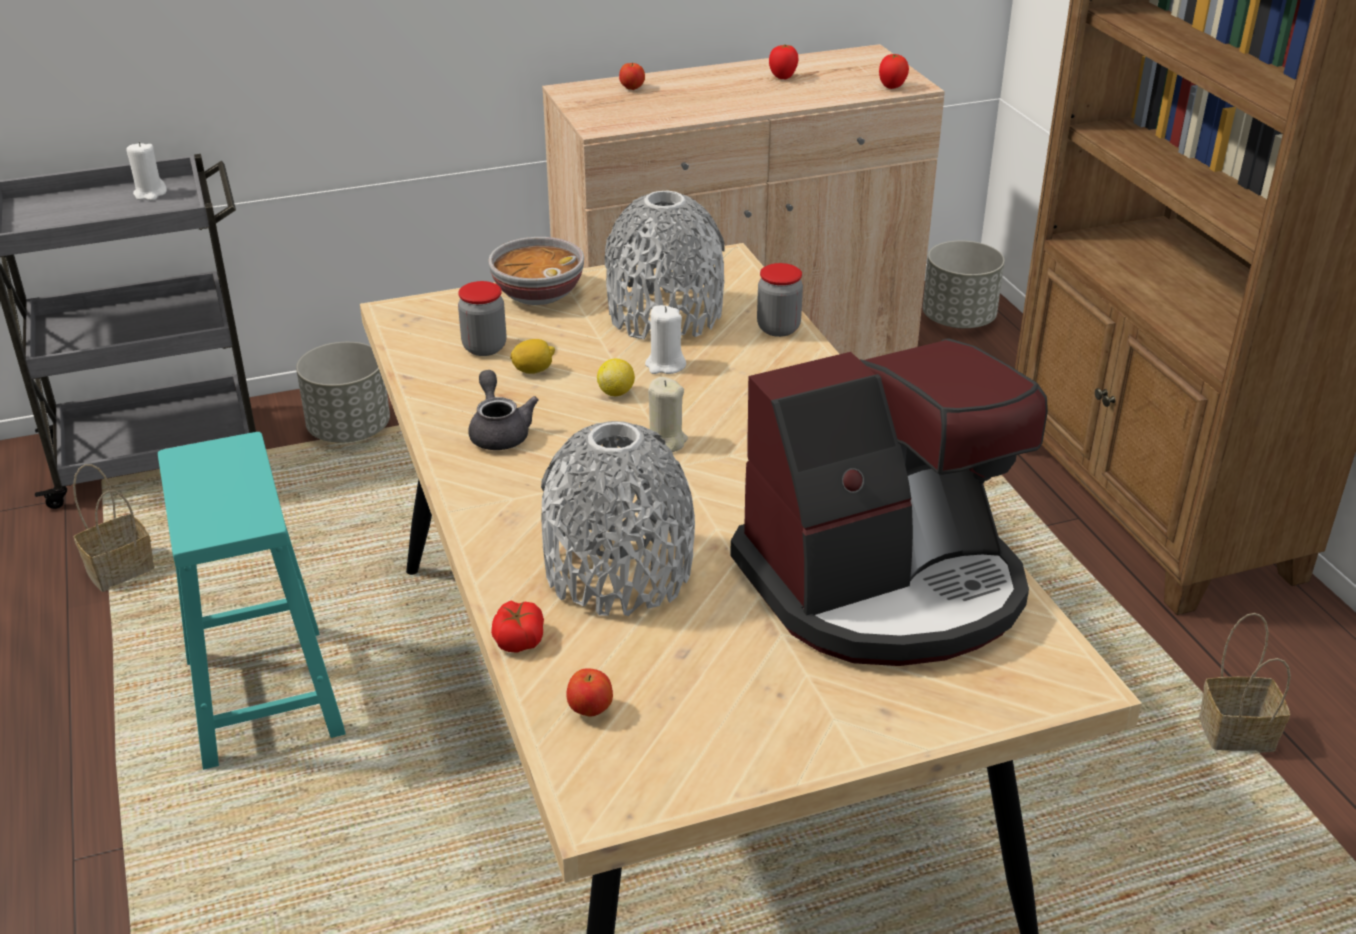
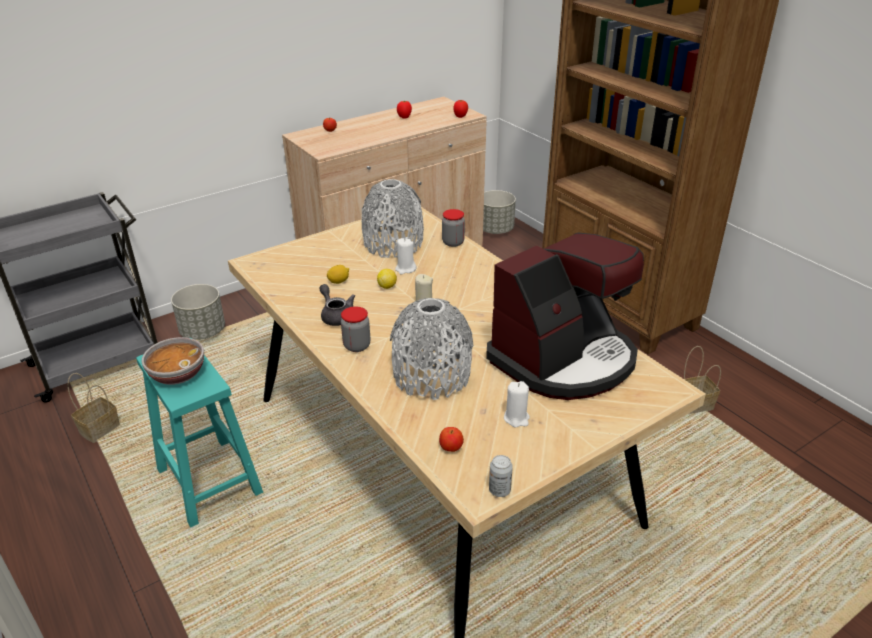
camera: 15 degrees left, 0 degrees up
white candle [127,142,167,201] -> white candle moved to [504,381,530,427]
jar [458,281,506,356] -> jar moved to [341,306,370,352]
bowl [488,237,584,305] -> bowl moved to [142,337,204,385]
tomato [491,601,544,653] -> none
none -> can [489,455,513,497]

